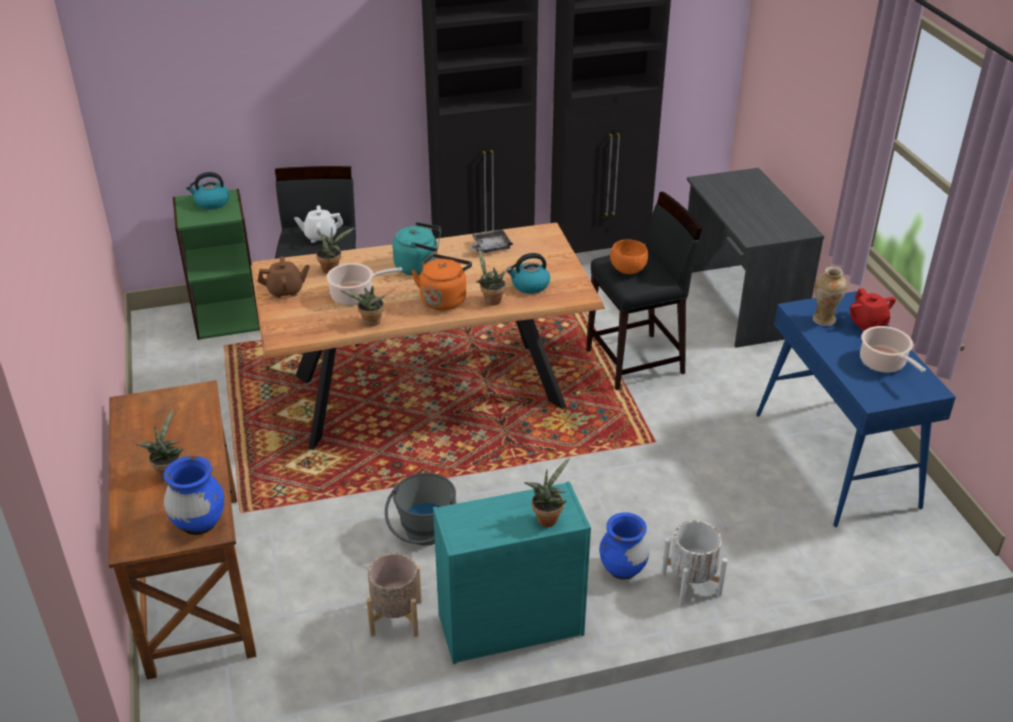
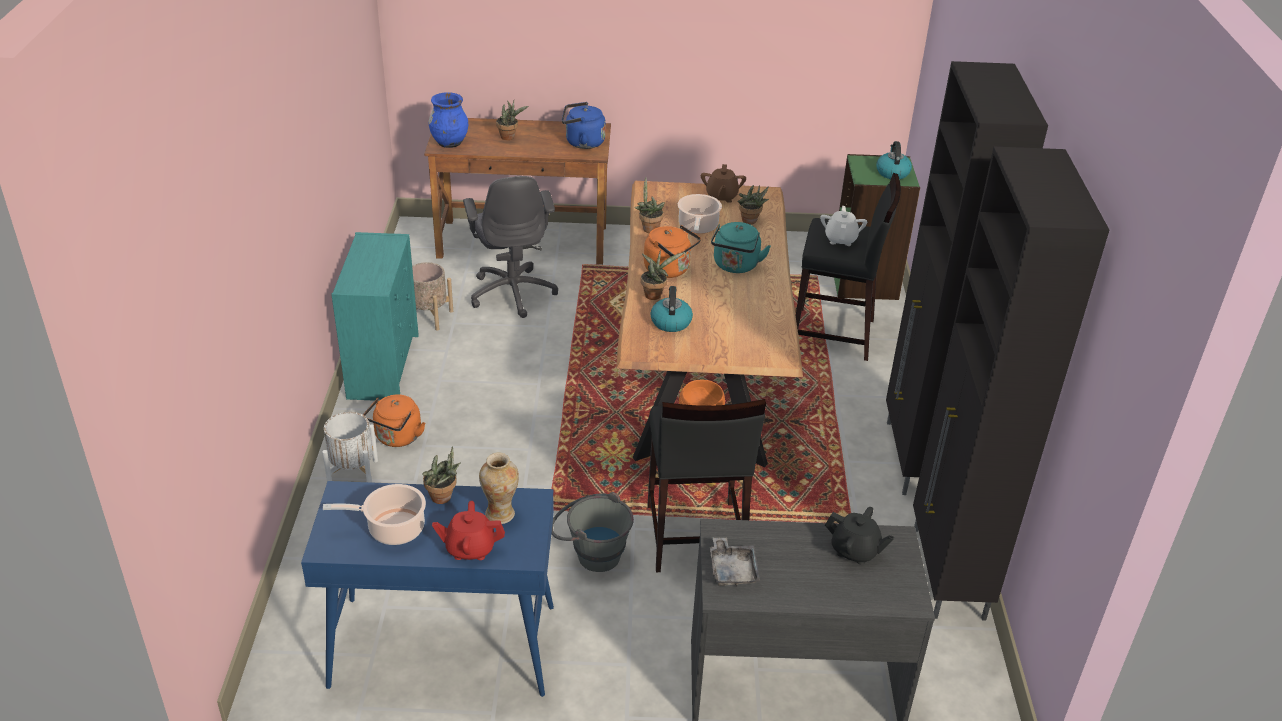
camera: 105 degrees right, 0 degrees up
grey bucket [385,473,457,546] -> grey bucket moved to [551,492,634,572]
grey tray [469,230,513,253] -> grey tray moved to [710,538,760,586]
potted plant [524,458,570,527] -> potted plant moved to [422,446,461,504]
blue vase [600,512,650,580] -> orange kettle [363,394,425,447]
none -> grey office chair [463,176,558,318]
none -> blue kettle [562,102,606,149]
none -> black teapot [825,507,894,565]

